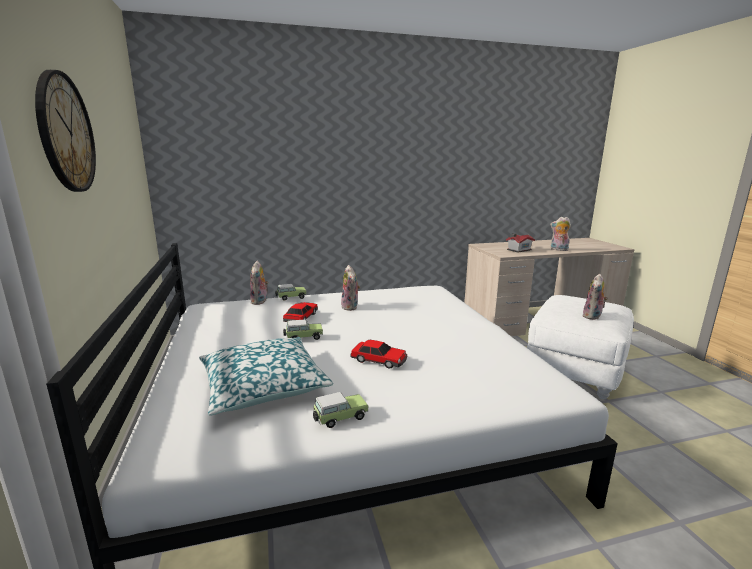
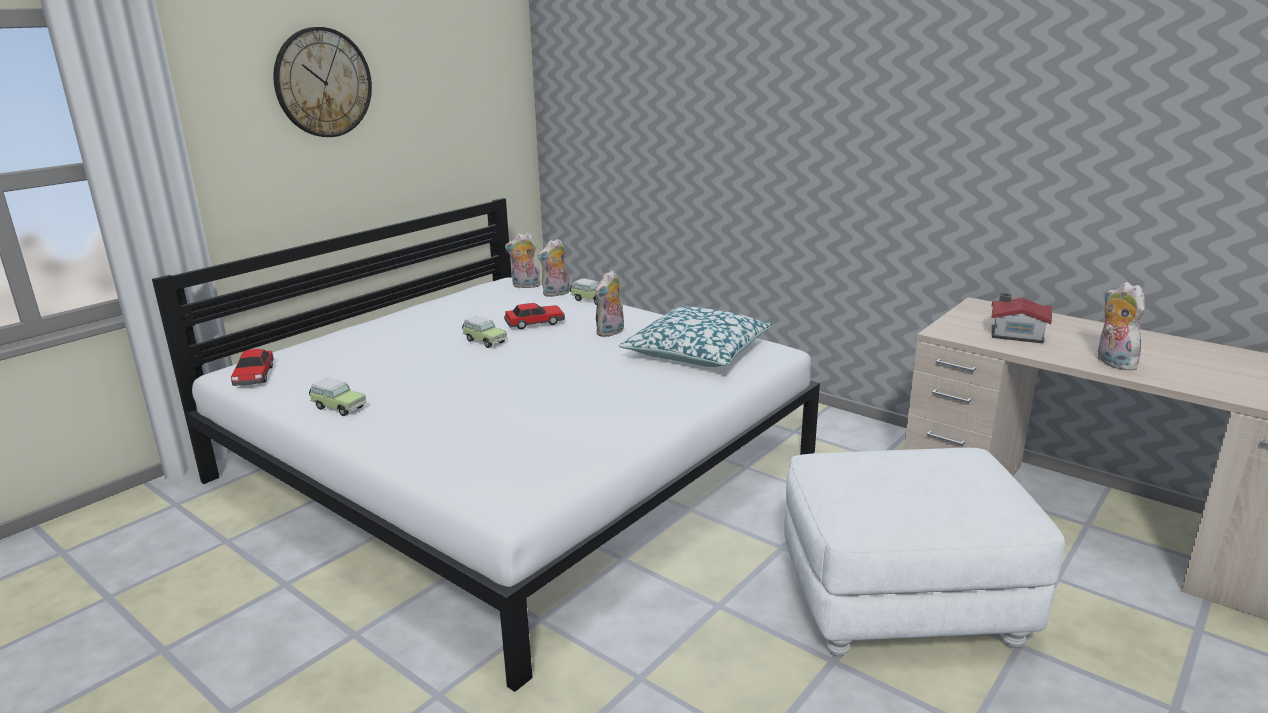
camera: 55 degrees right, 5 degrees up
pillow [199,337,333,416] -> pillow moved to [619,306,773,367]
toy car [350,340,407,369] -> toy car moved to [231,349,273,386]
plush toy [583,274,608,320] -> plush toy moved to [505,233,541,288]

